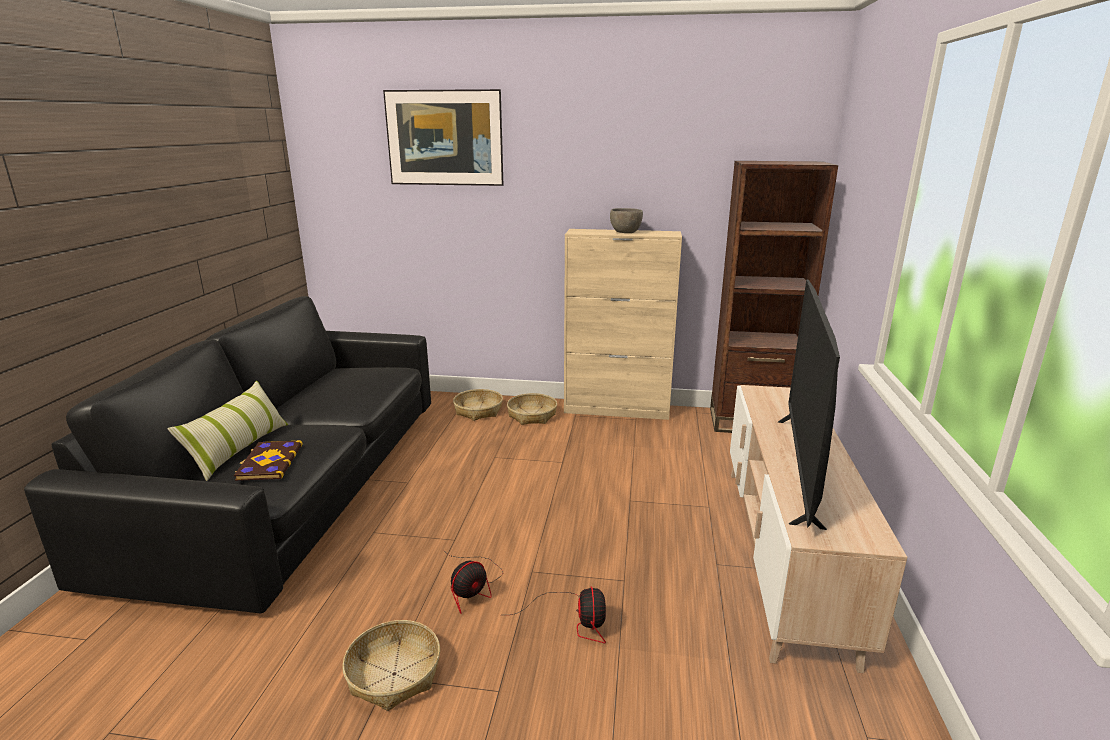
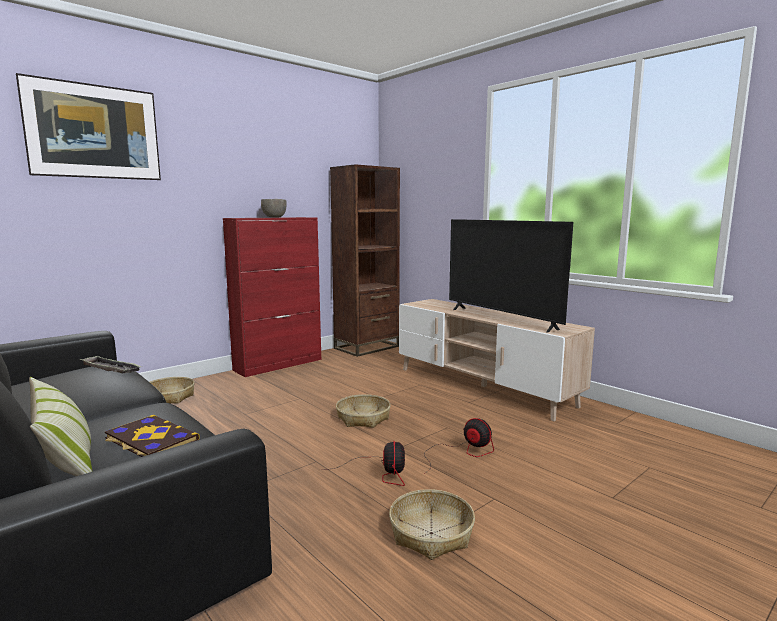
camera: 50 degrees left, 10 degrees down
basket [507,393,557,425] -> basket moved to [336,394,390,428]
beige cabinet [564,229,682,420] -> red cabinet [223,217,321,377]
none -> tray [79,356,142,373]

